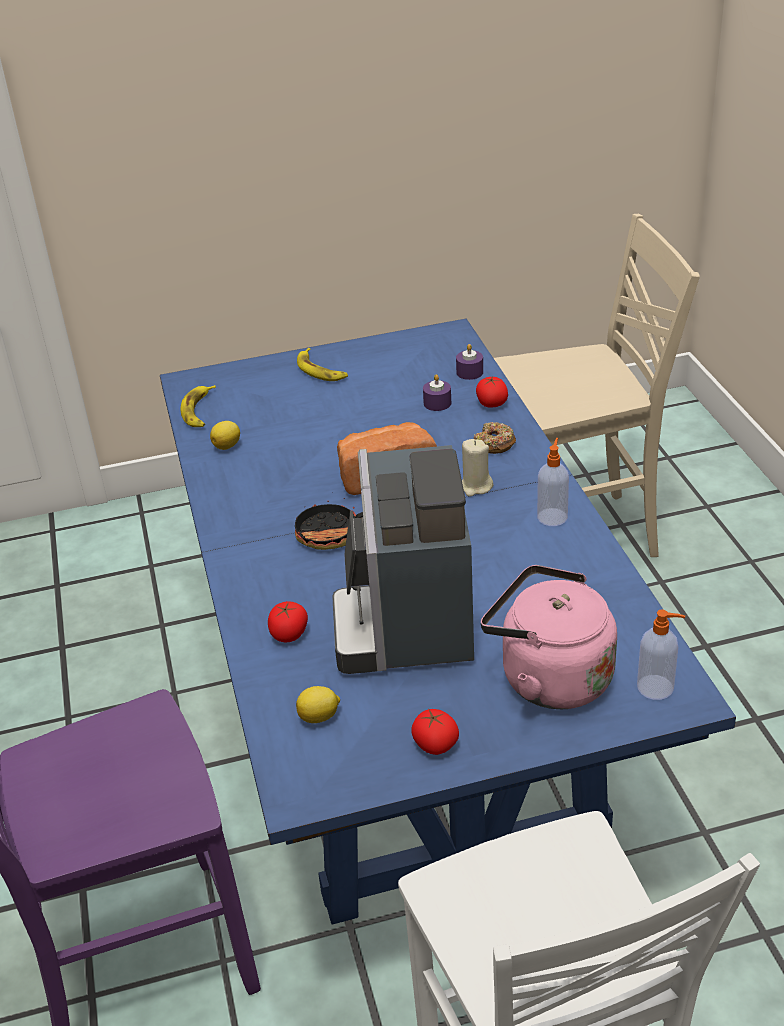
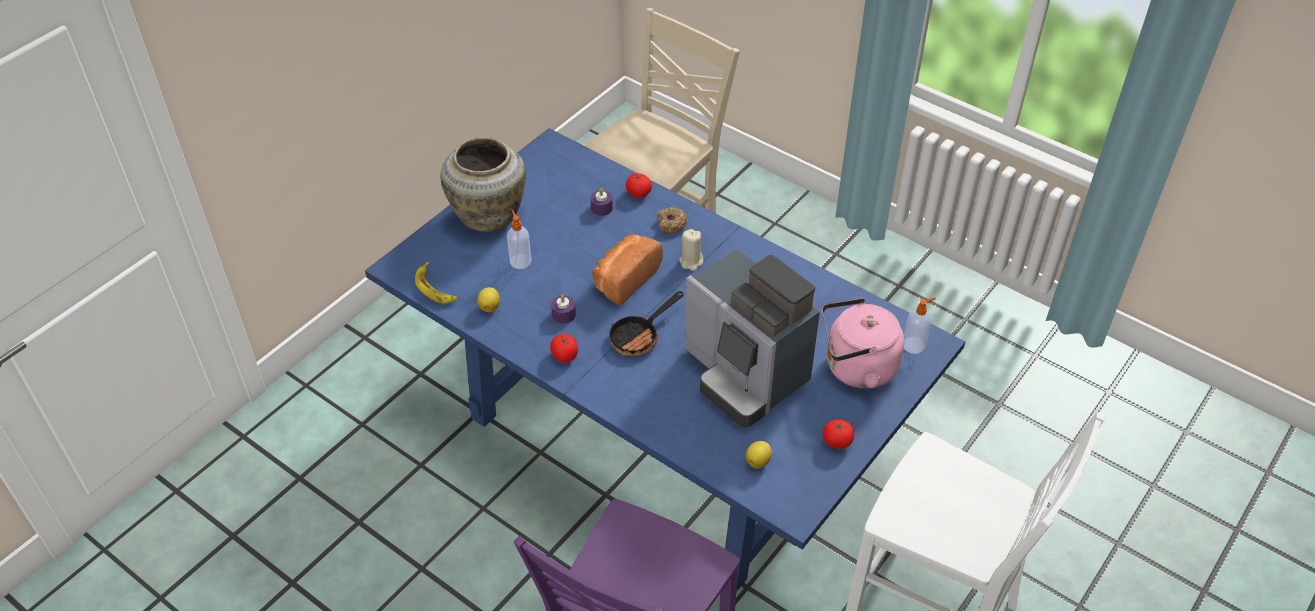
camera: 40 degrees left, 10 degrees up
tomato [268,601,308,642] -> tomato moved to [550,334,578,363]
banana [297,348,348,381] -> beige vase [441,137,526,232]
purple candle [456,344,483,380] -> purple candle moved to [551,295,576,324]
soap dispenser [537,438,569,526] -> soap dispenser moved to [507,209,532,269]

